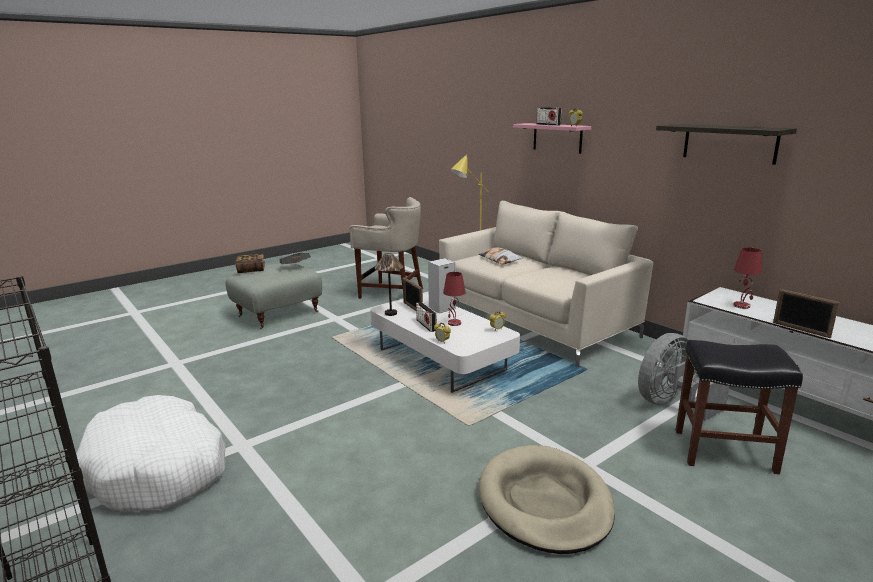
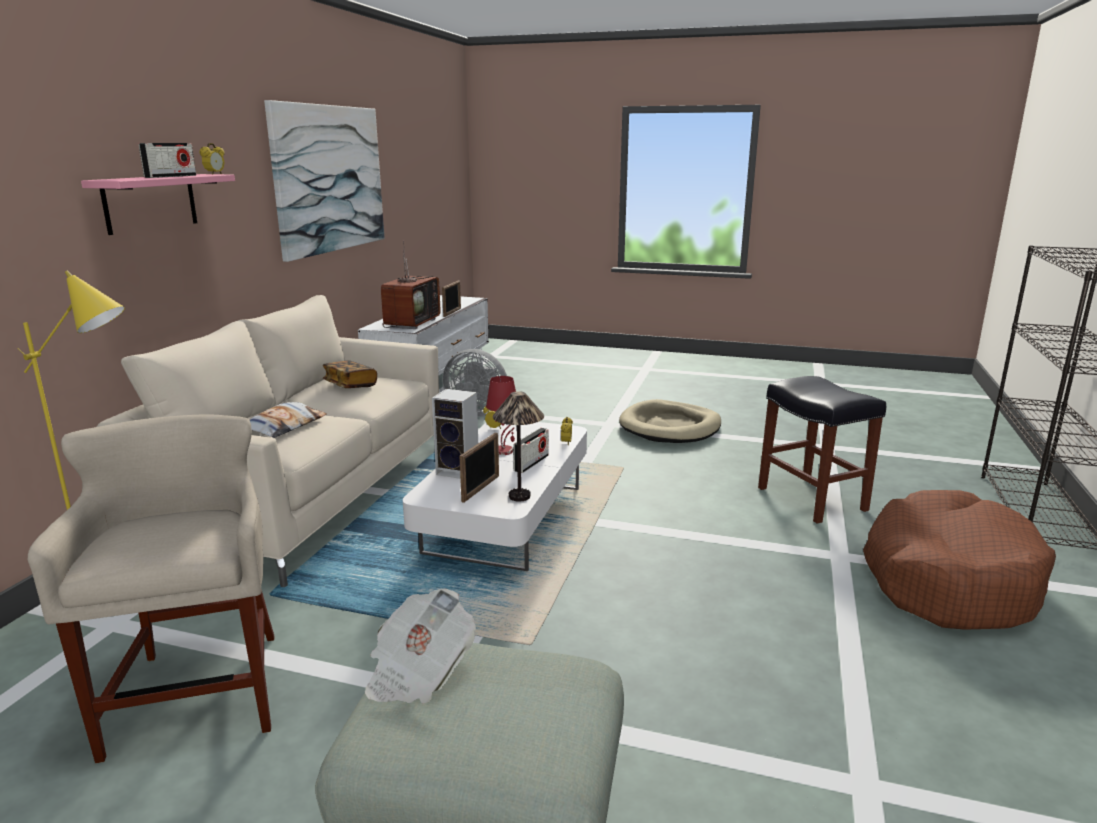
camera: 125 degrees left, 0 degrees up
white dog bed [76,395,225,511] -> brown dog bed [863,490,1056,630]
book [235,254,265,273] -> book moved to [323,361,377,388]
shelf [656,124,797,165] -> picture [264,100,385,262]
black stool [676,340,803,474] -> black stool moved to [758,376,886,524]
red table lamp [733,248,762,309] -> television [381,240,441,329]

